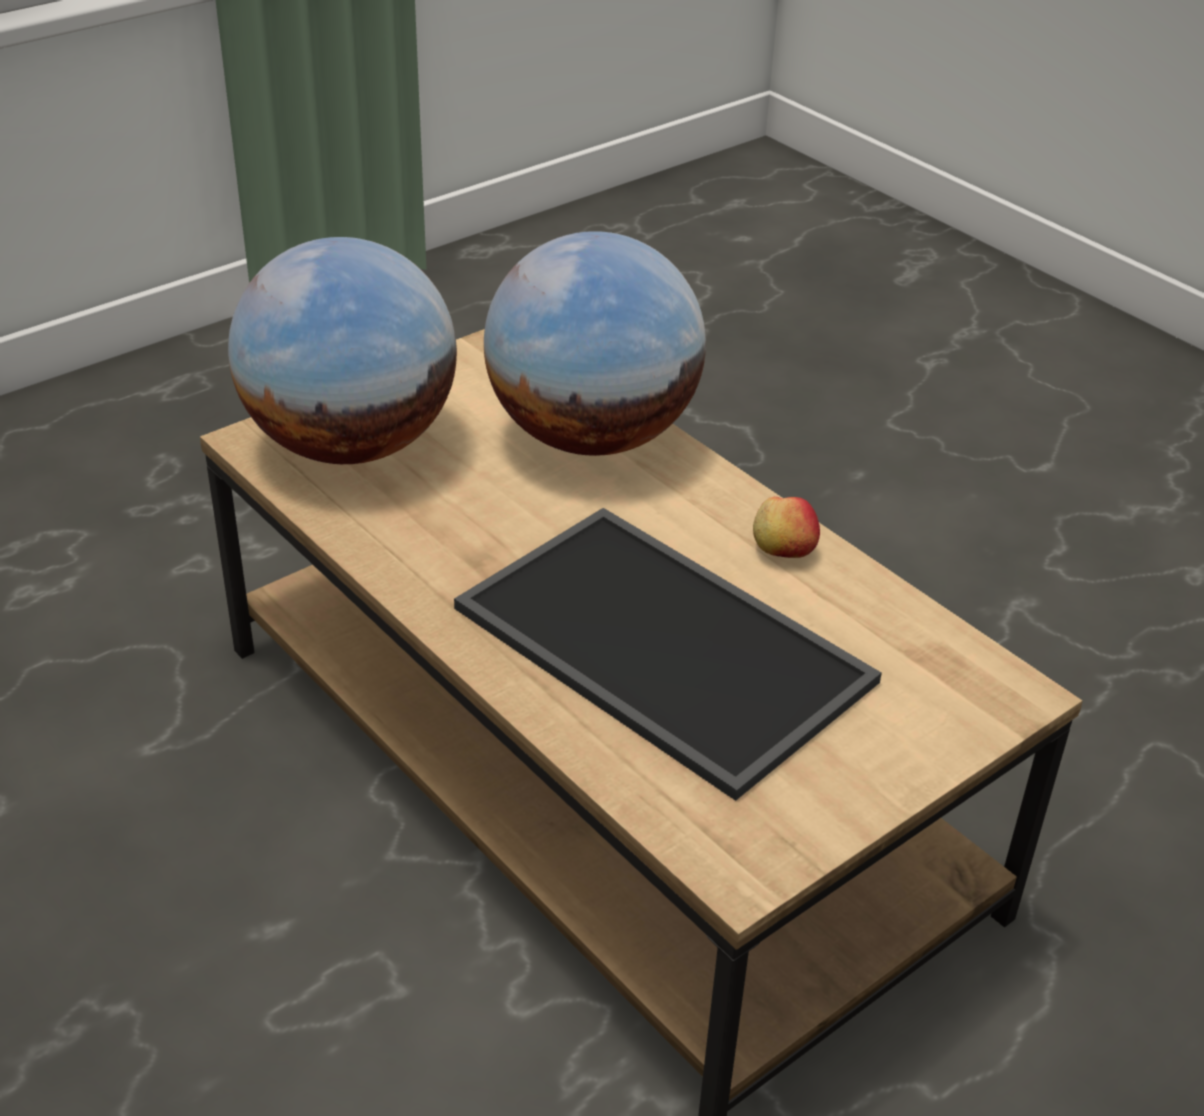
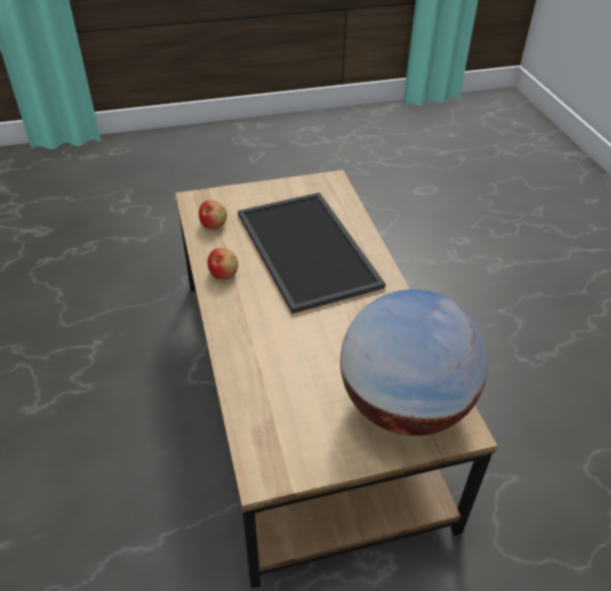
camera: 155 degrees left, 5 degrees up
globe [484,231,706,456] -> none
none -> apple [199,200,227,229]

